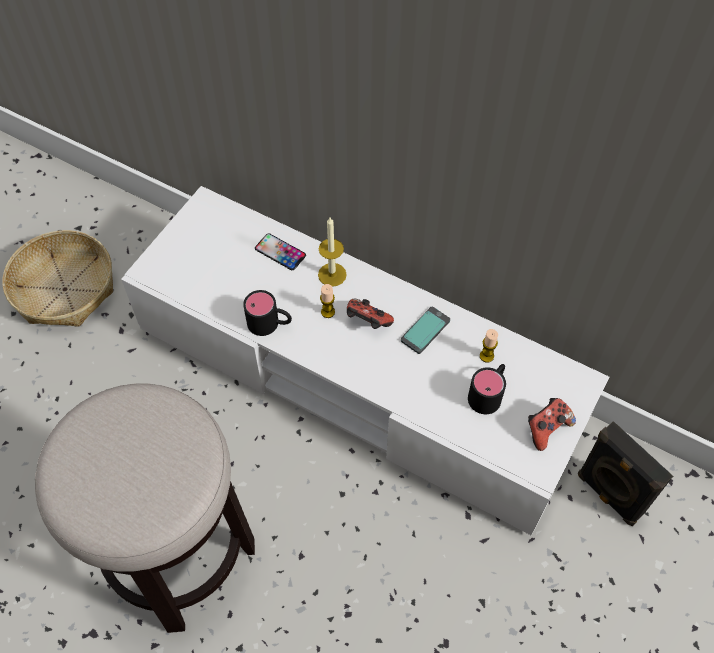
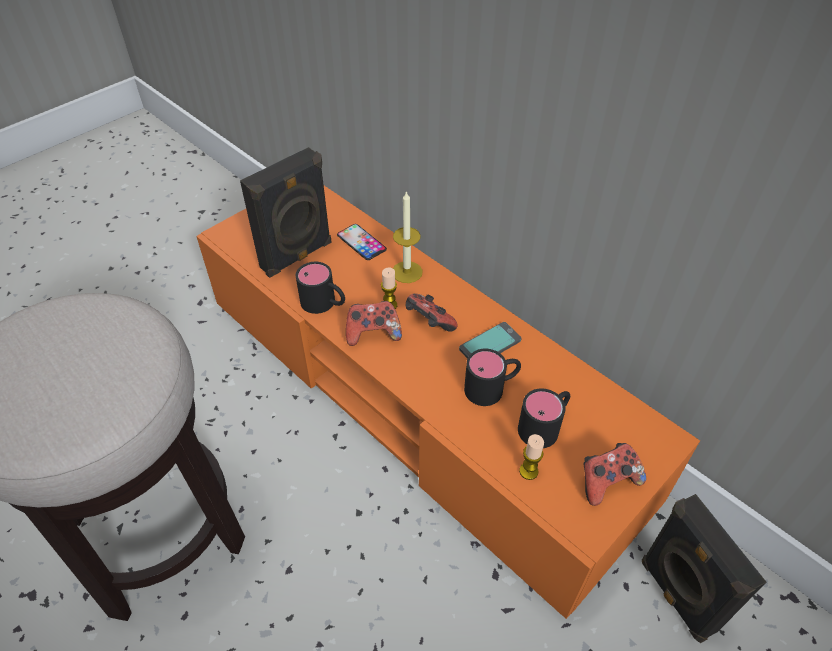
camera: 15 degrees right, 10 degrees down
basket [2,230,113,327] -> none
white tv stand [121,186,609,535] -> orange tv stand [196,186,700,619]
candle [480,329,498,363] -> candle moved to [519,434,544,480]
none -> black speaker [240,147,331,278]
none -> game controller [346,301,402,346]
none -> black mug [464,349,521,406]

